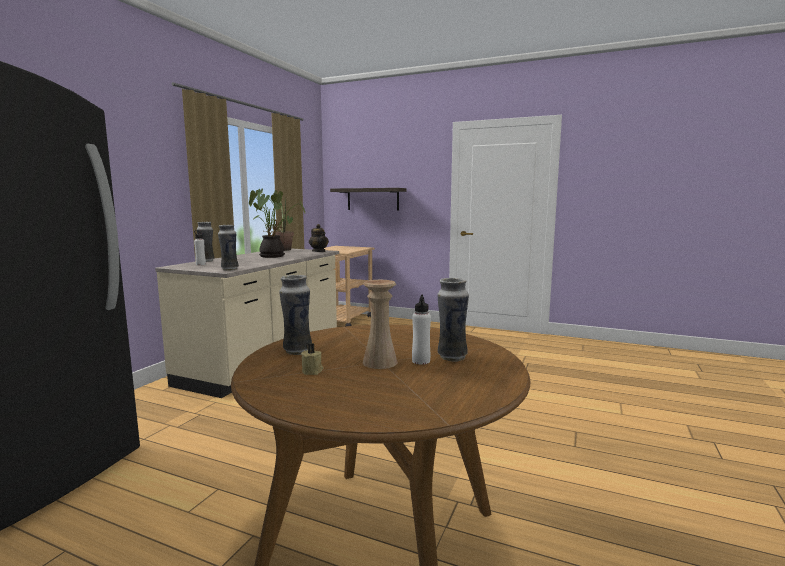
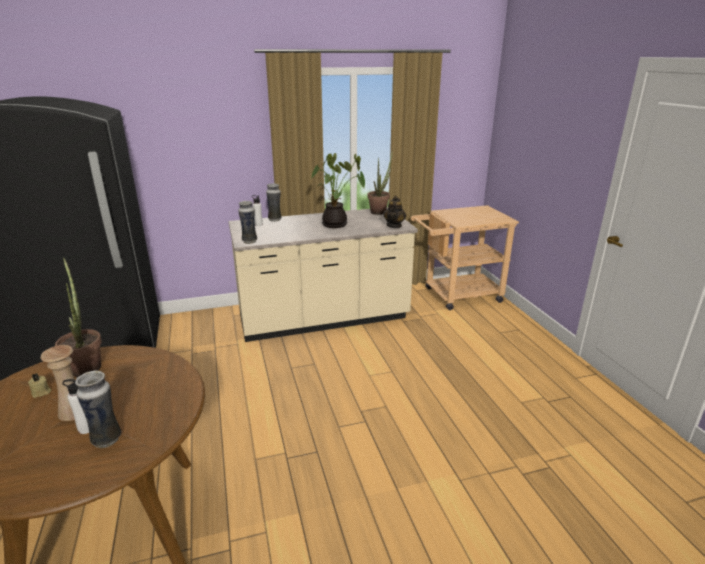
camera: 50 degrees right, 15 degrees up
vase [279,275,312,355] -> potted plant [55,258,102,377]
shelf [330,188,407,210] -> none

